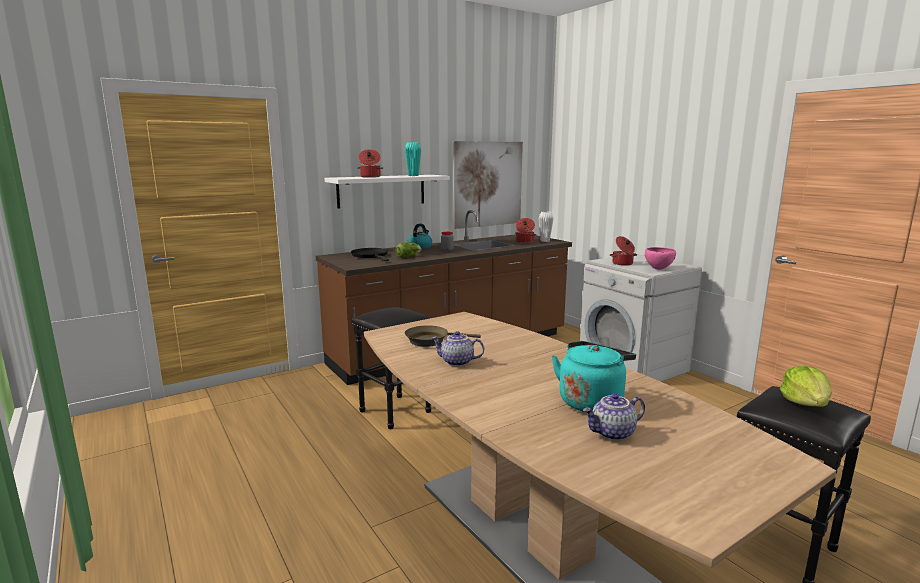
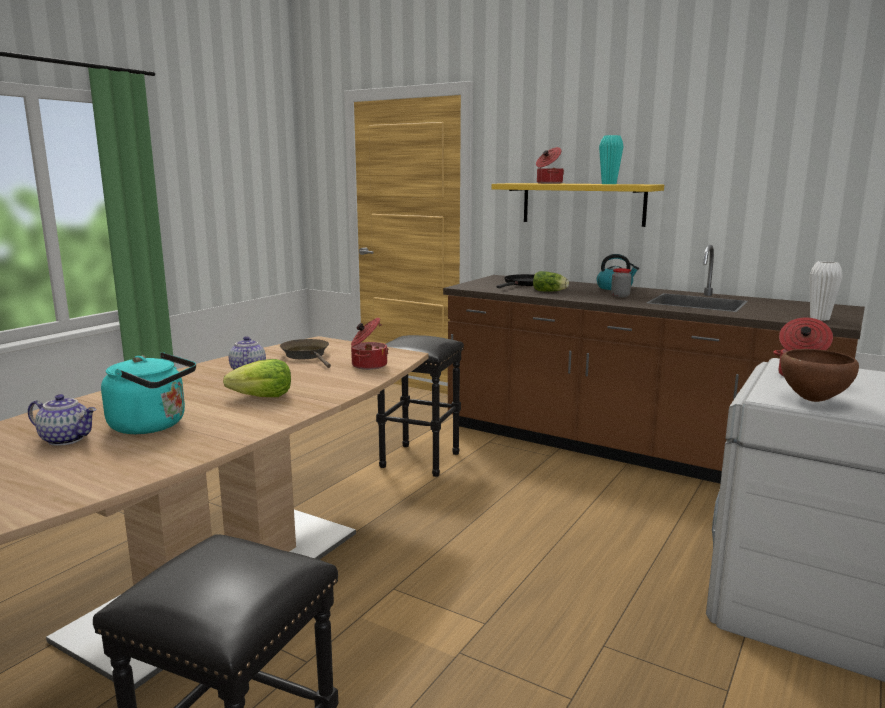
camera: 65 degrees right, 0 degrees up
white shelf [325,175,450,209] -> yellow shelf [492,183,664,227]
picture [453,141,523,229] -> none
cooking pot [515,218,536,243] -> cooking pot moved to [351,318,389,370]
teapot [583,393,645,441] -> teapot turned 150 degrees clockwise [28,394,96,446]
pink bowl [645,247,676,270] -> brown bowl [780,349,859,402]
lettuce [780,365,832,407] -> lettuce moved to [223,359,291,397]

